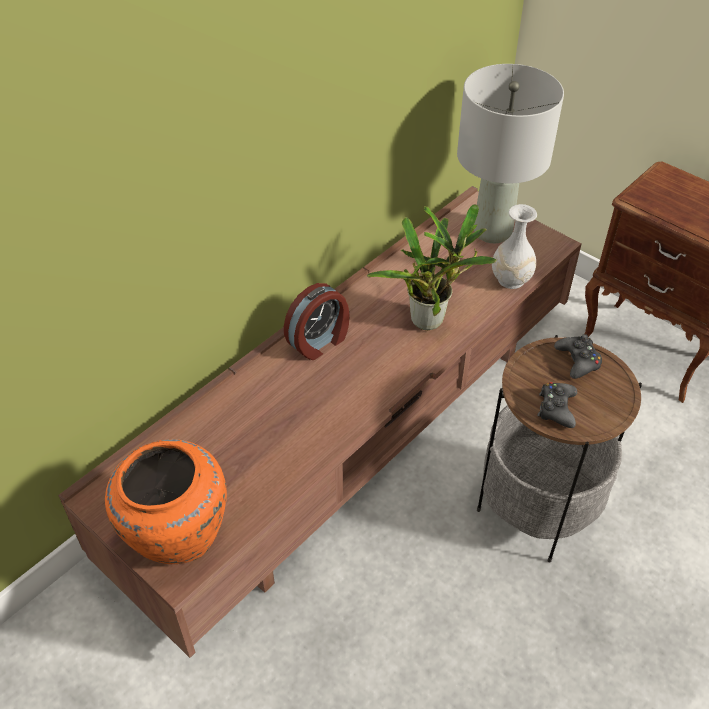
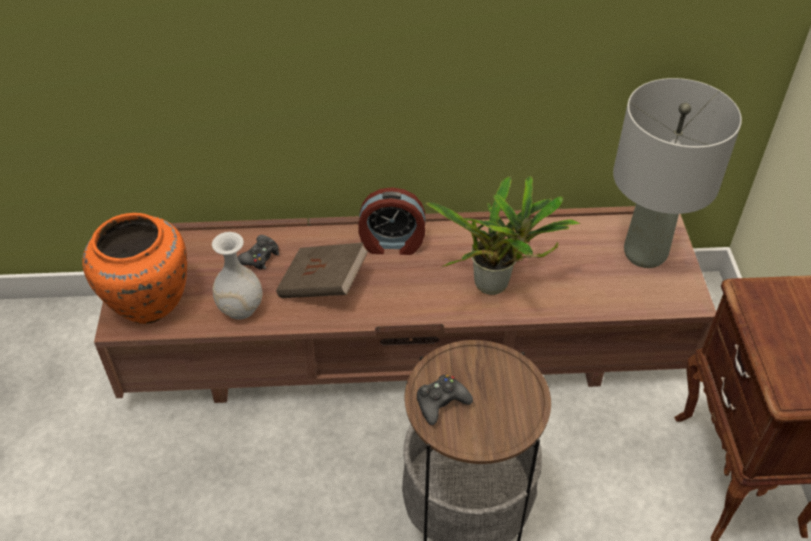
camera: 45 degrees right, 0 degrees up
white vase [492,204,537,289] -> white vase moved to [212,232,263,320]
black game controller [554,334,602,379] -> black game controller moved to [237,235,279,269]
none -> brown book [276,242,368,298]

